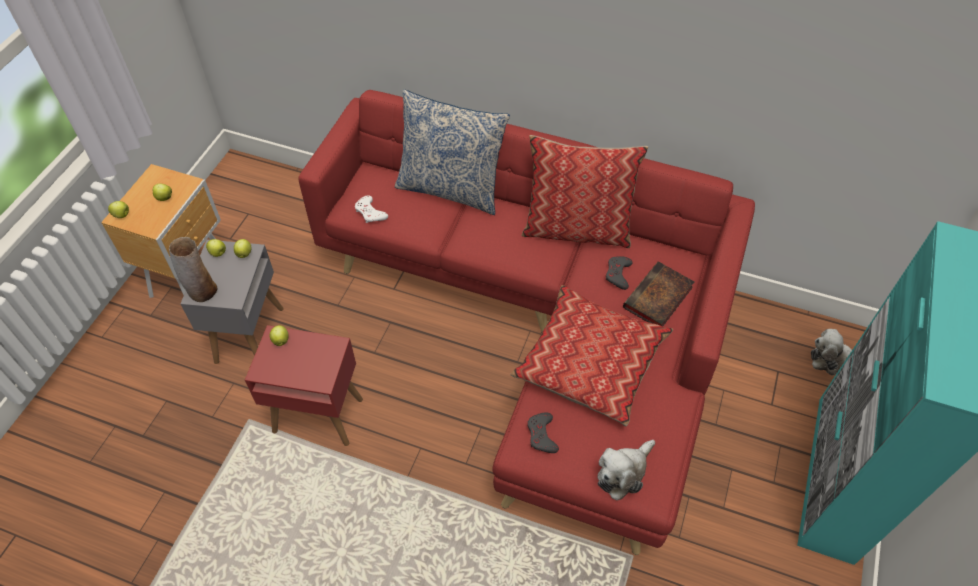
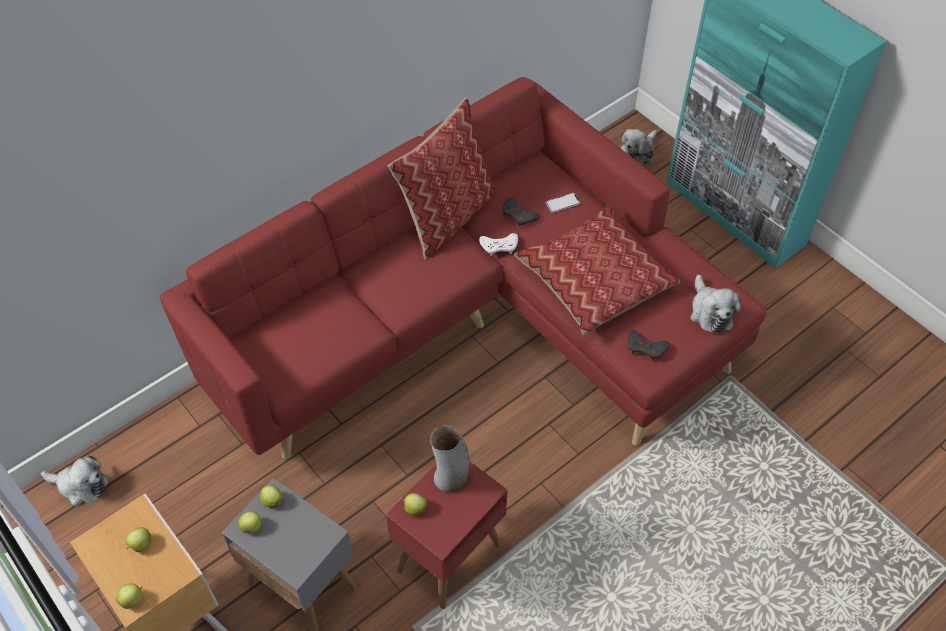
camera: 60 degrees left, 0 degrees up
vase [169,237,218,302] -> vase moved to [430,425,470,492]
white game controller [355,195,388,223] -> white game controller moved to [479,233,518,256]
pillow [395,89,510,215] -> none
book [623,261,694,326] -> phone [545,193,581,213]
none -> plush toy [41,455,109,507]

